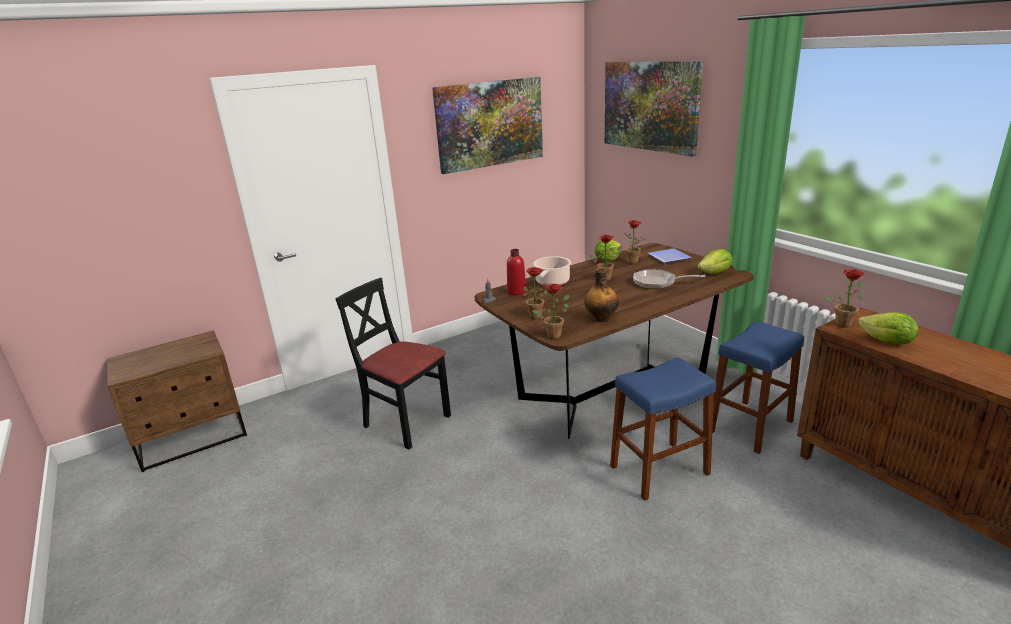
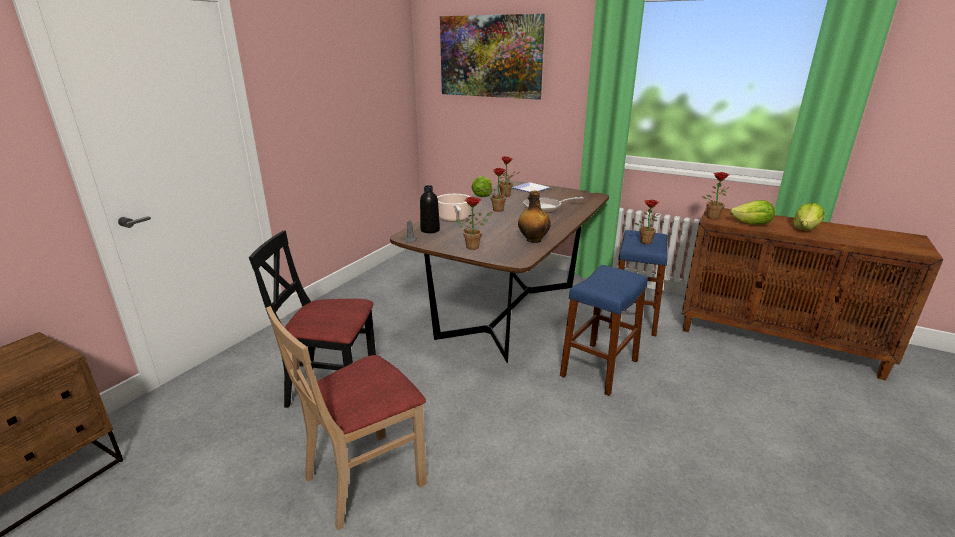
camera: 30 degrees left, 0 degrees up
picture [432,77,543,174] -> none
red bottle [507,249,526,296] -> black bottle [420,185,440,233]
potted plant [532,284,569,339] -> potted plant moved to [635,200,659,244]
lettuce [697,249,732,274] -> lettuce moved to [793,203,824,230]
none -> beige chair [266,306,427,530]

